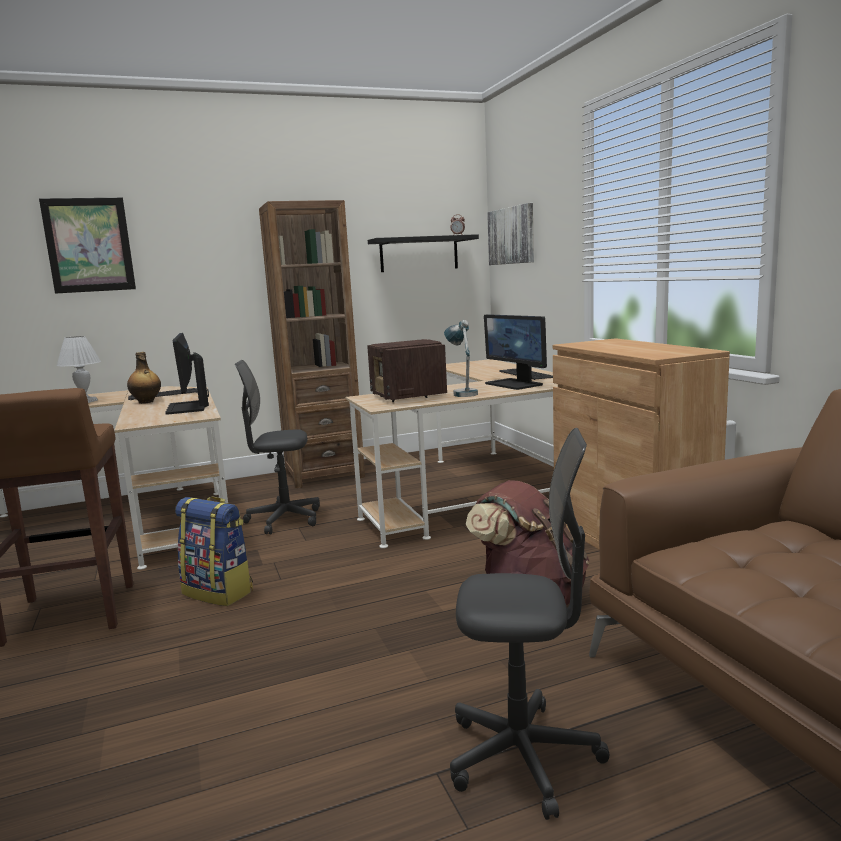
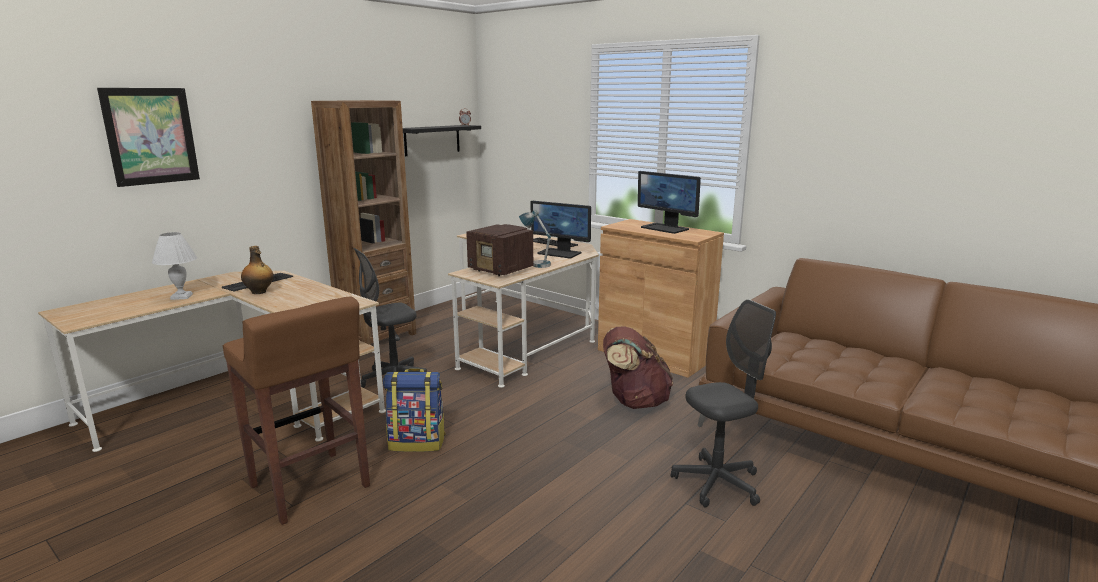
camera: 30 degrees left, 5 degrees up
monitor [165,333,209,415] -> monitor moved to [638,171,701,234]
picture [487,203,534,265] -> none

